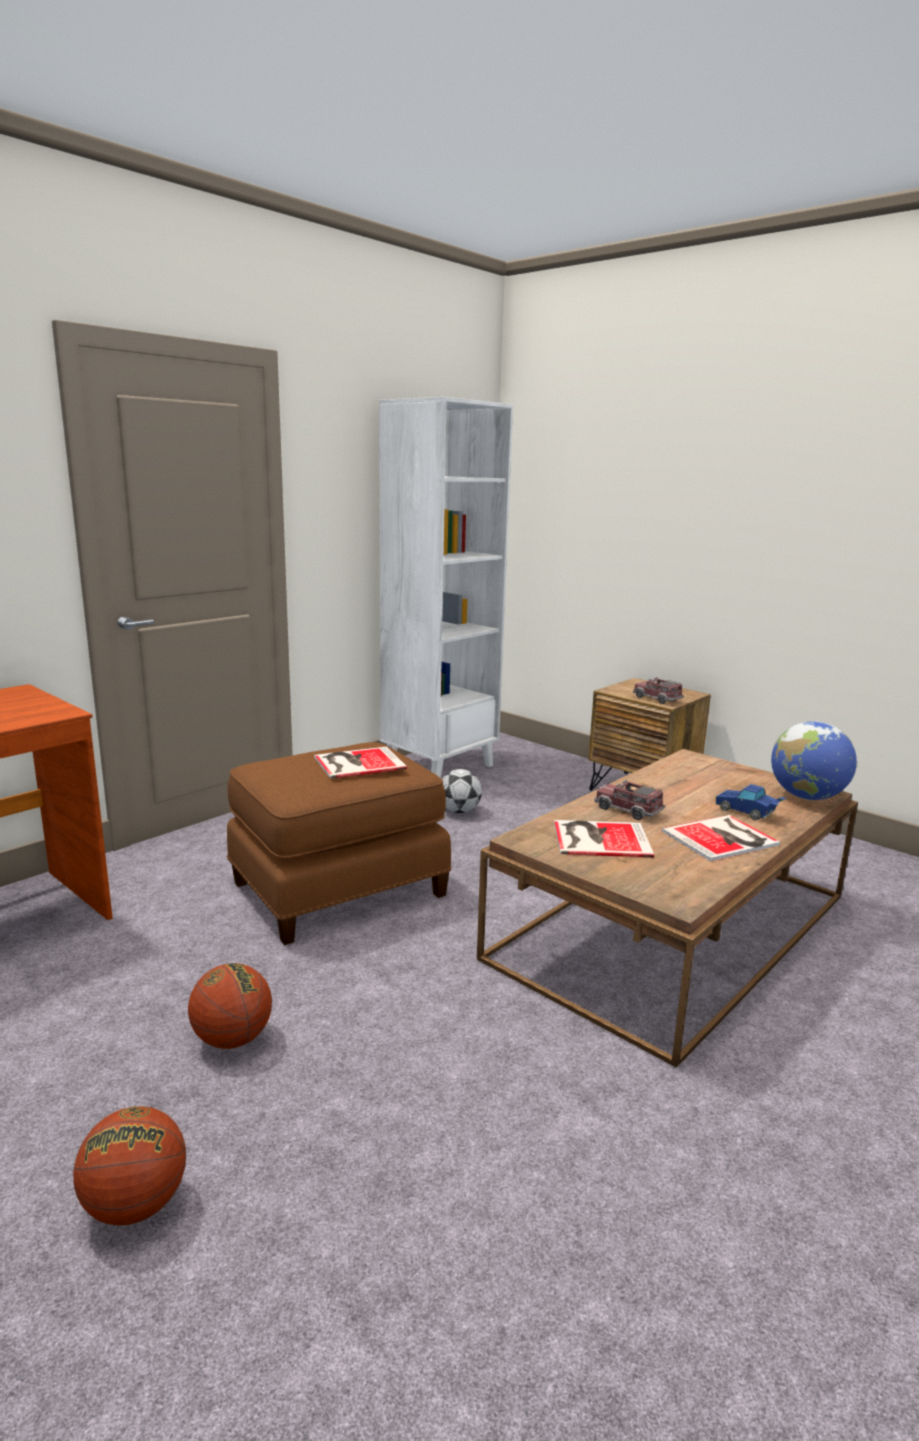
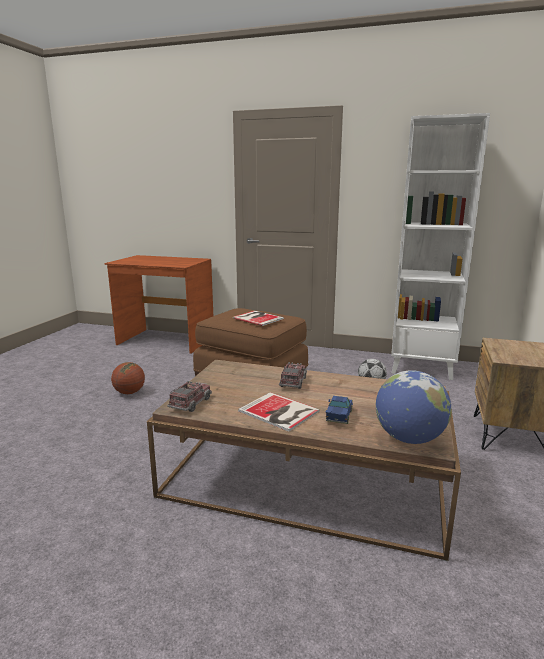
camera: 65 degrees right, 0 degrees up
basketball [73,1106,186,1225] -> none
book [554,820,654,857] -> none
toy truck [633,677,684,704] -> toy truck moved to [167,381,212,412]

